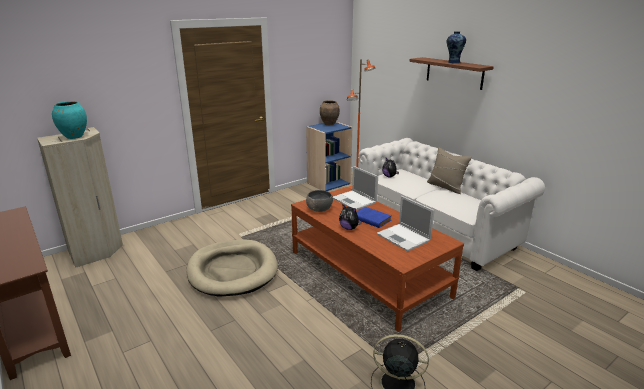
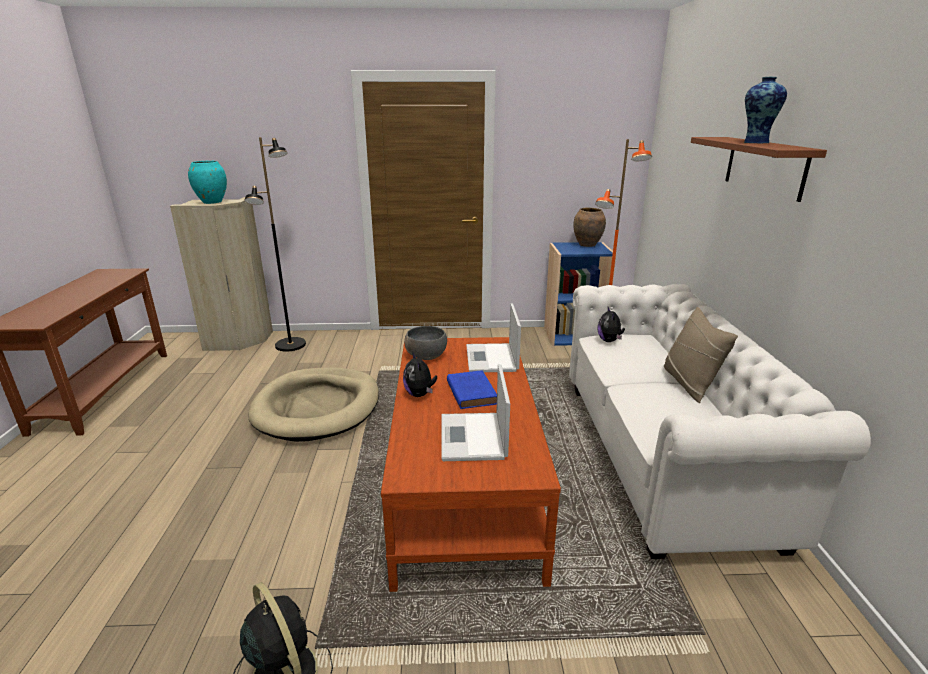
camera: 35 degrees right, 0 degrees up
none -> black floor lamp [244,137,306,352]

